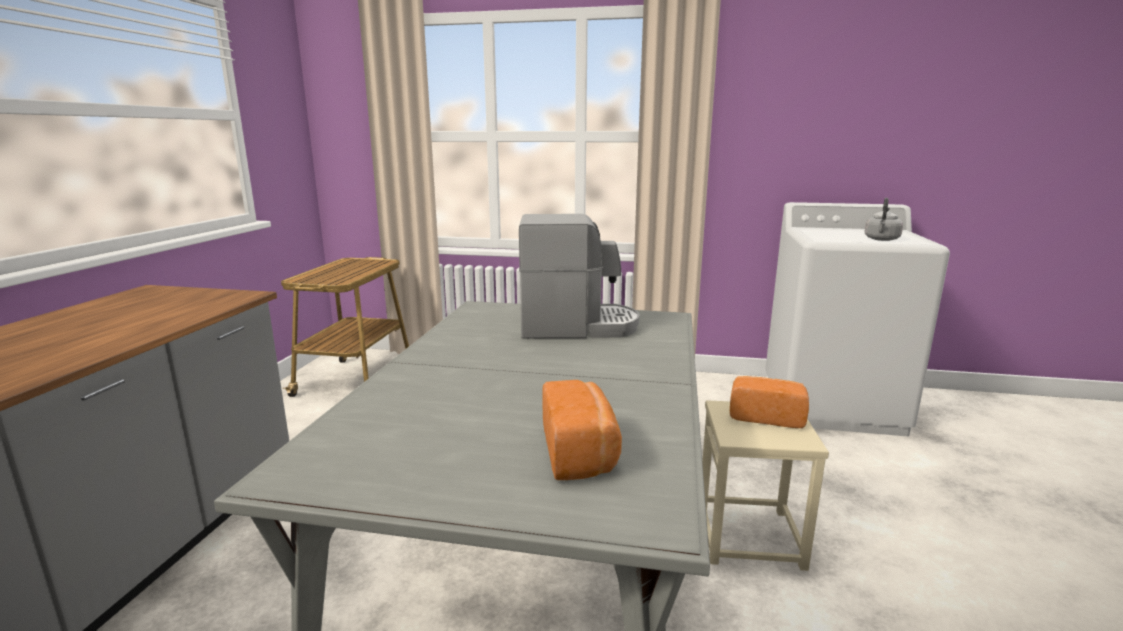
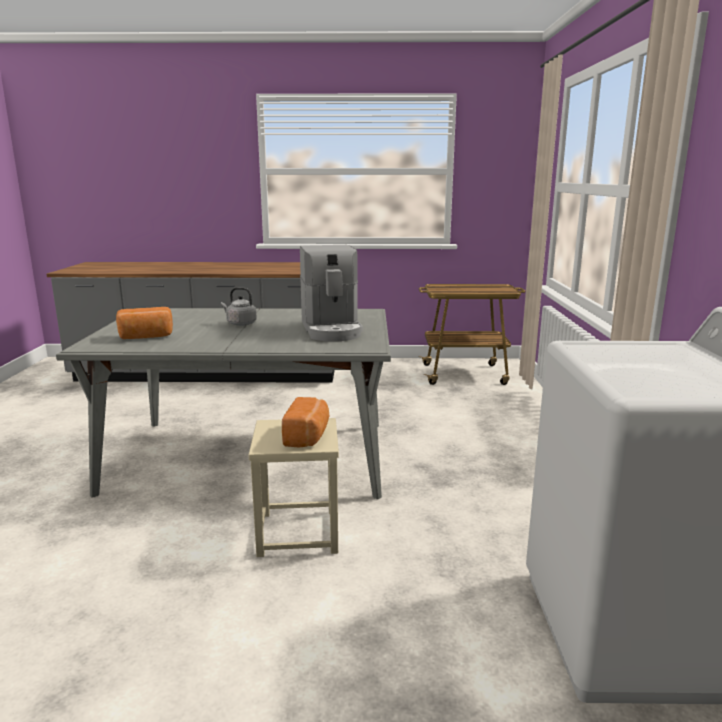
camera: 80 degrees right, 0 degrees up
grey kettle [865,198,903,241] -> grey kettle moved to [221,287,257,326]

